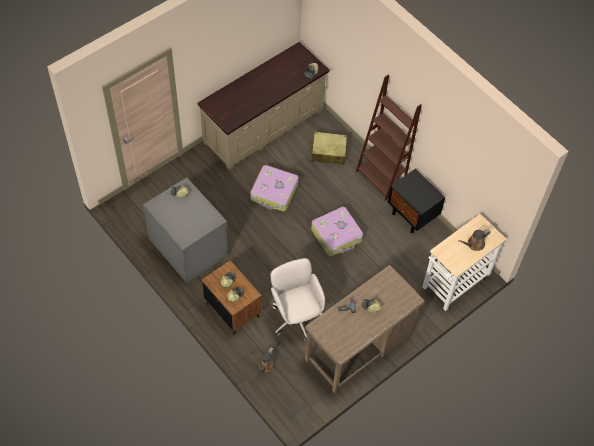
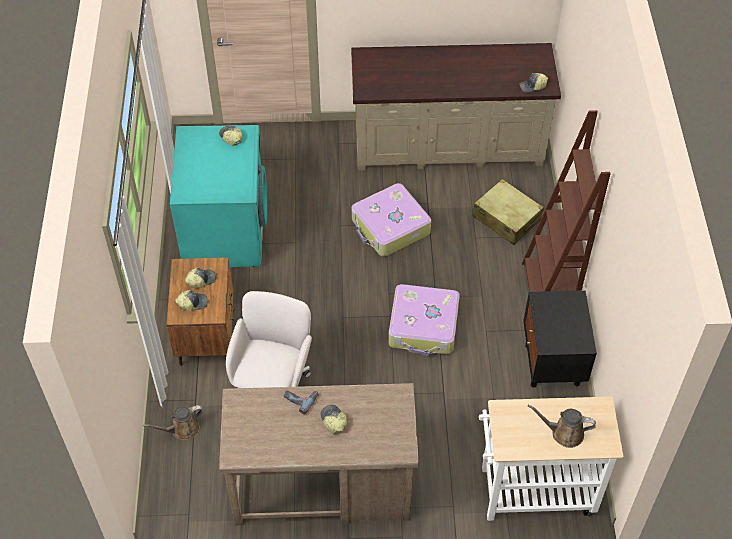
camera: 40 degrees right, 5 degrees down
grey washing machine [143,177,228,283] -> turquoise washing machine [170,125,267,267]

